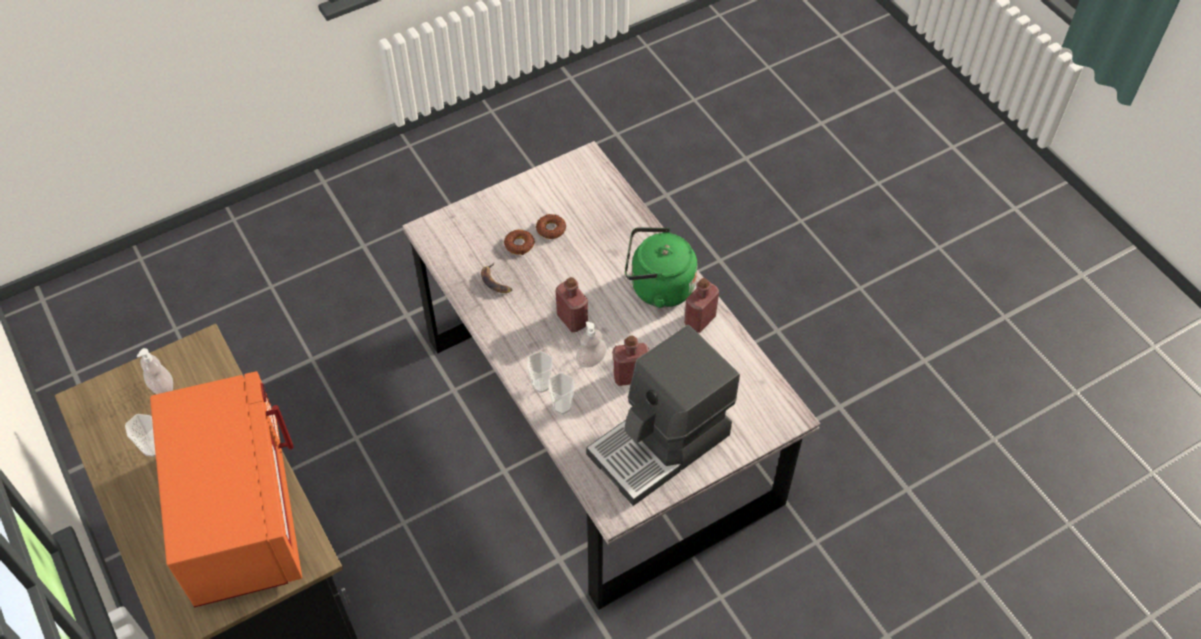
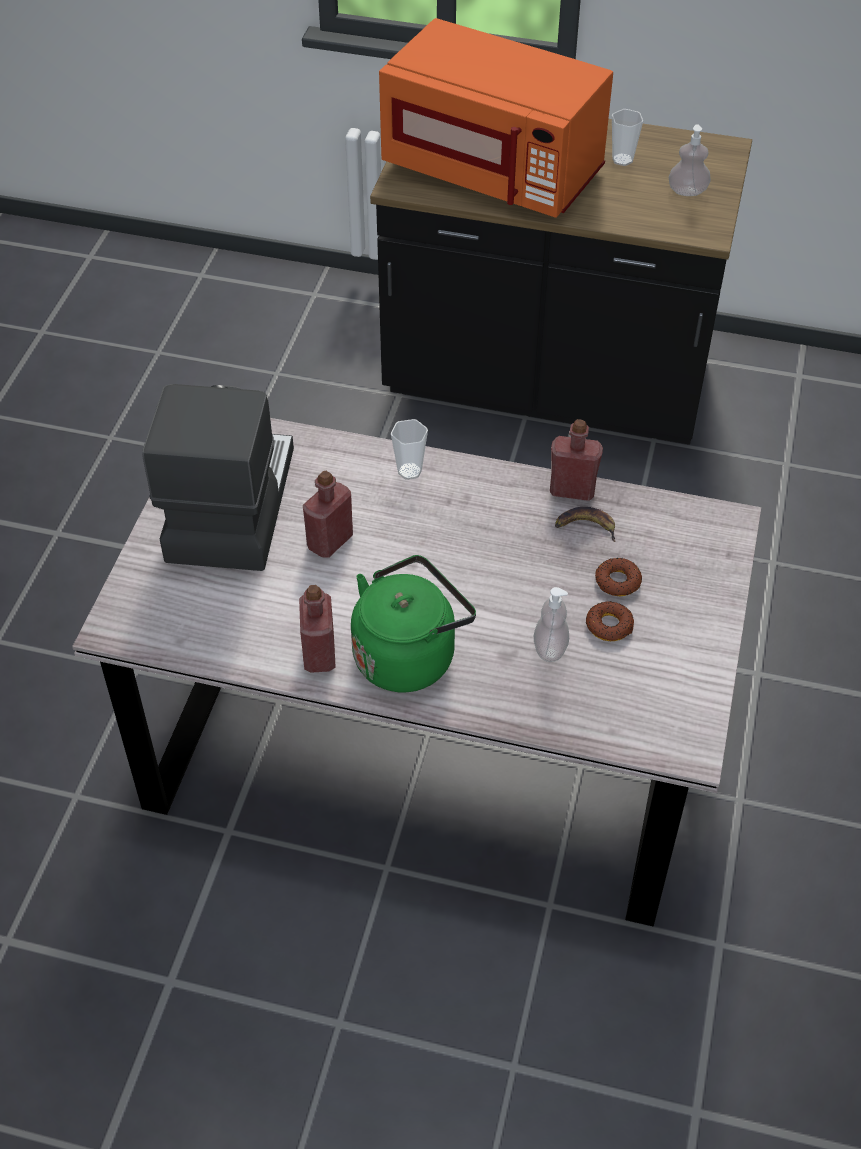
camera: 135 degrees right, 5 degrees down
cup [548,373,574,414] -> none
red bottle [556,277,588,332] -> red bottle moved to [550,419,603,501]
soap dispenser [576,321,607,367] -> soap dispenser moved to [534,587,569,662]

